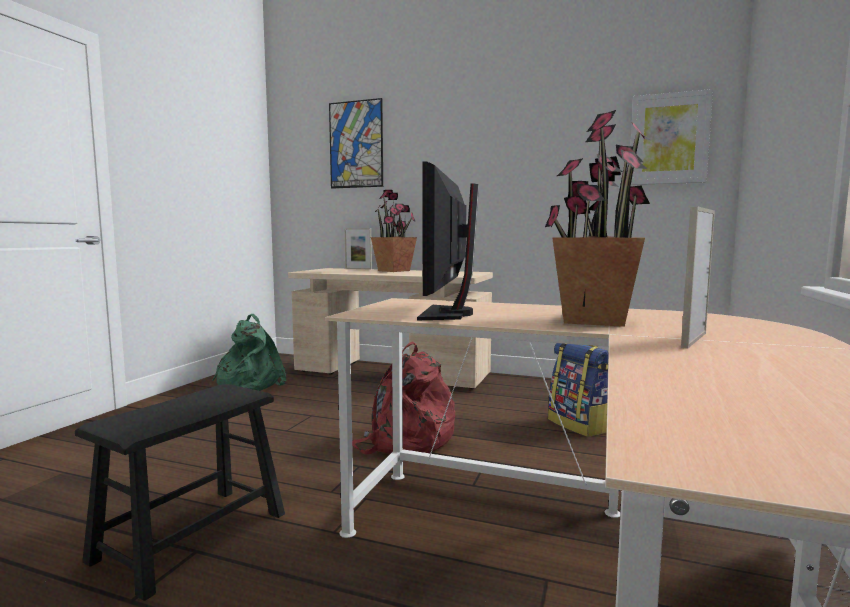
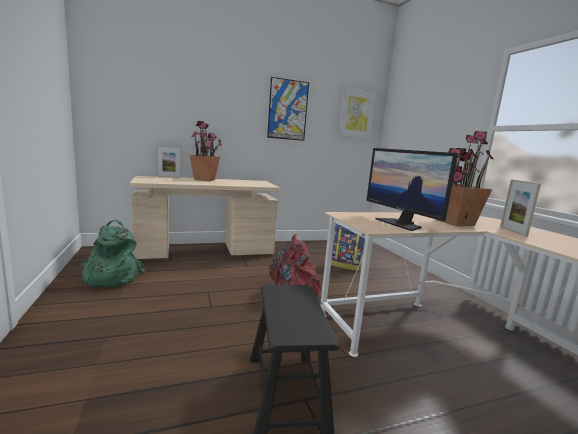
camera: 40 degrees left, 5 degrees up
picture [329,98,383,189] -> picture moved to [267,77,309,141]

